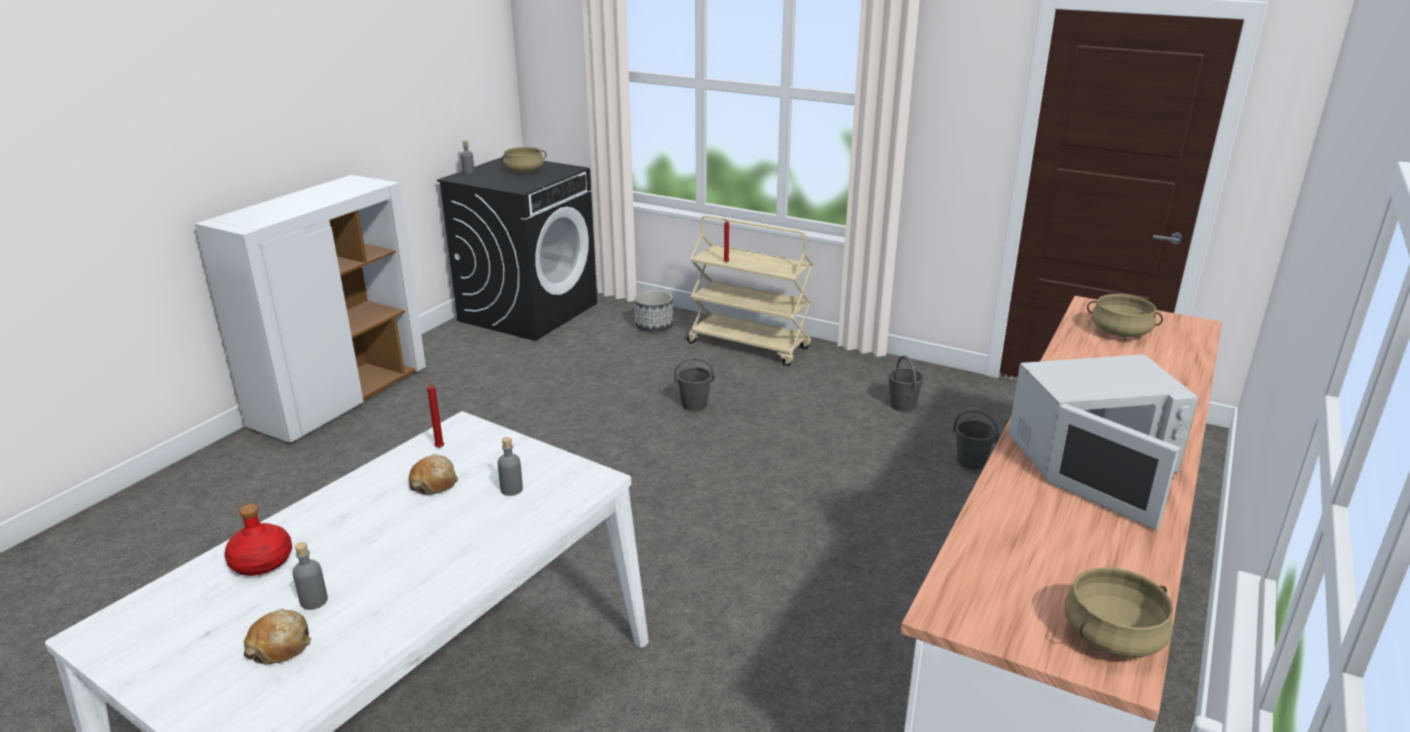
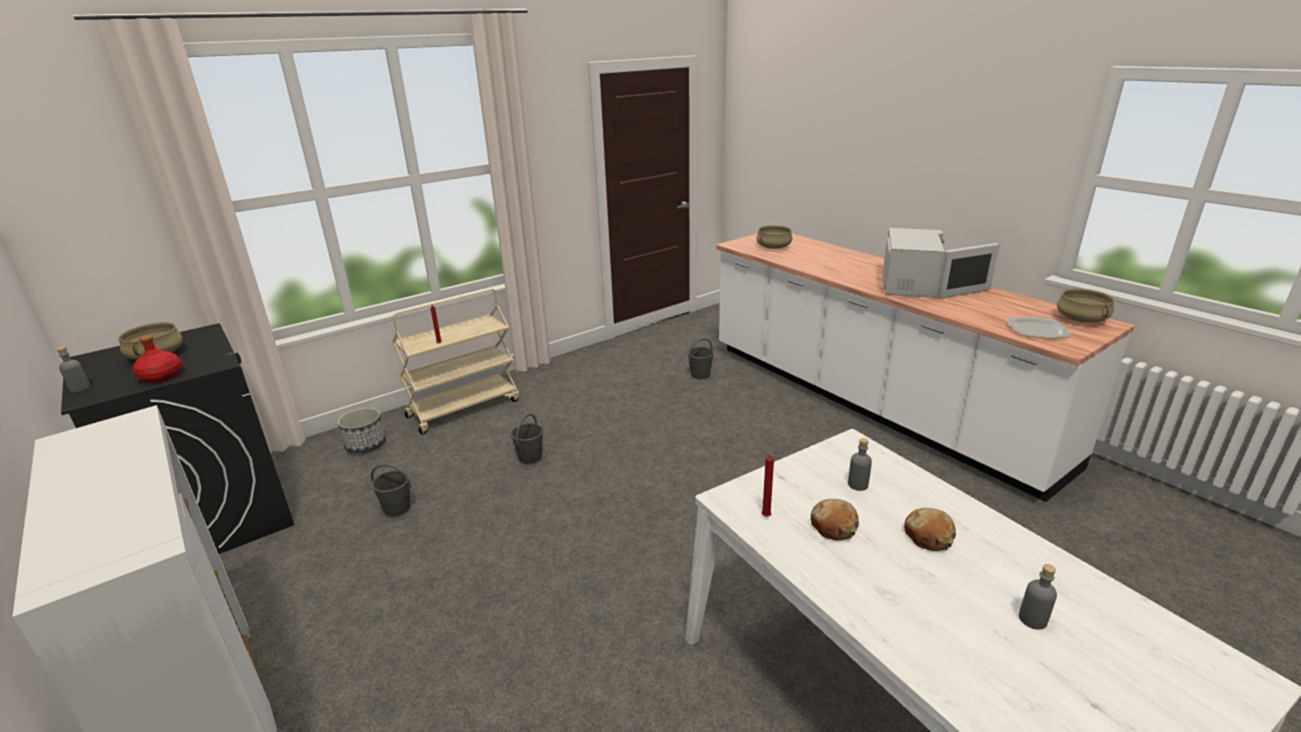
camera: 65 degrees left, 0 degrees up
red bottle [225,504,292,576] -> red bottle moved to [133,335,182,383]
bread [243,609,311,665] -> bread moved to [904,508,956,551]
grey bucket [888,355,924,412] -> grey bucket moved to [371,463,411,517]
none -> plate [1008,317,1070,338]

